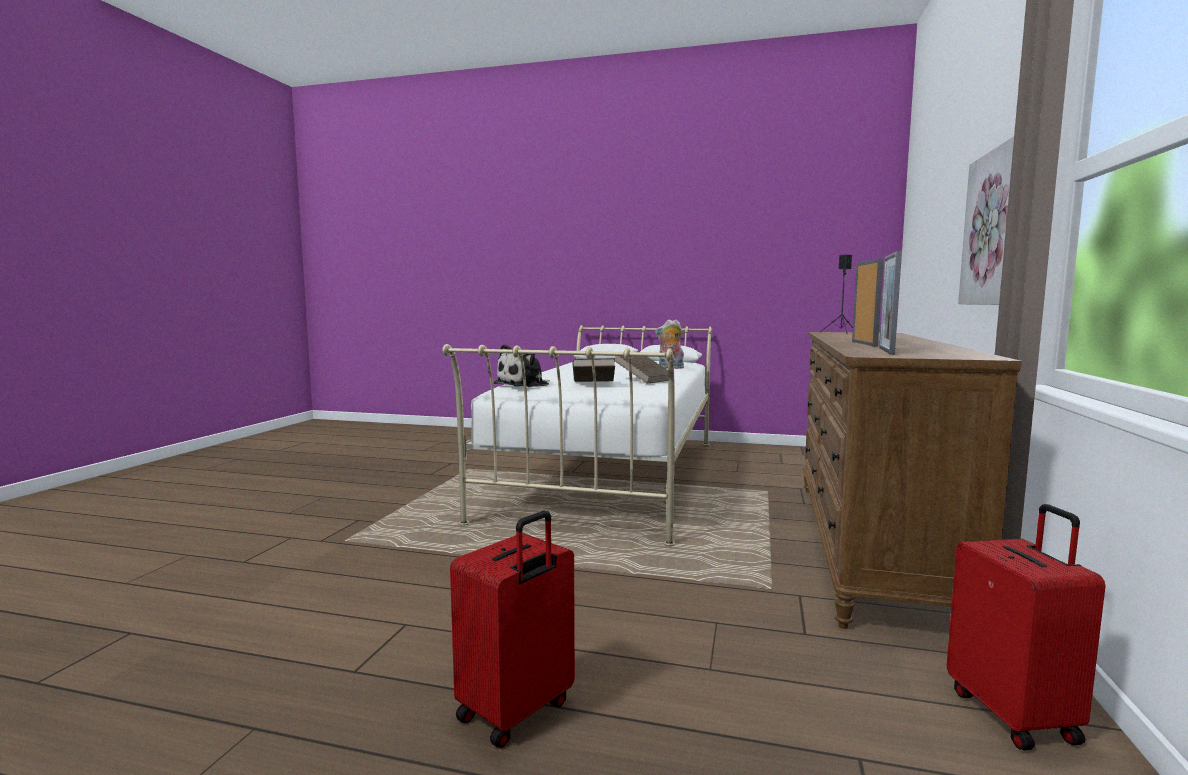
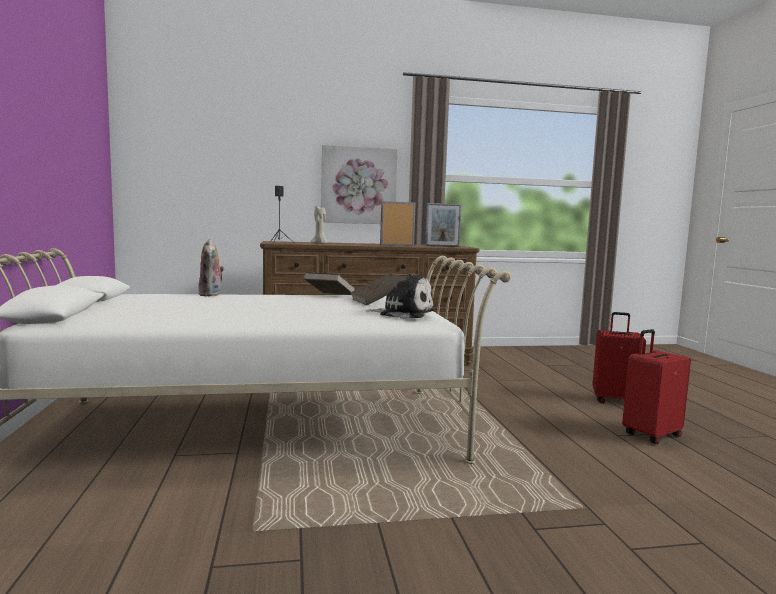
camera: 115 degrees left, 0 degrees up
red suitcase [947,504,1106,751] -> red suitcase moved to [622,329,691,444]
none -> beige candle [311,206,328,244]

